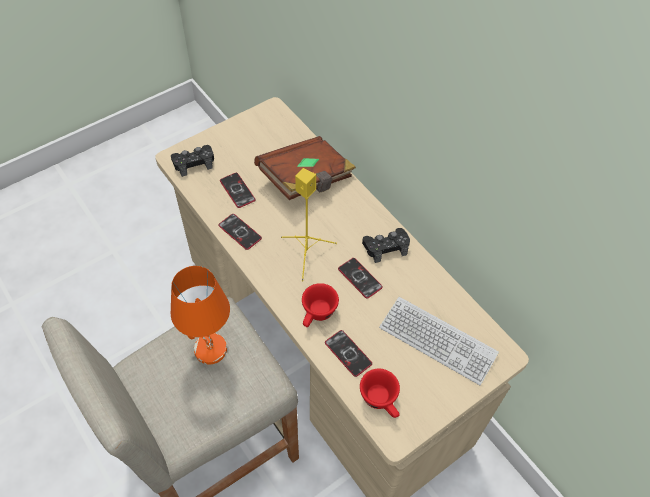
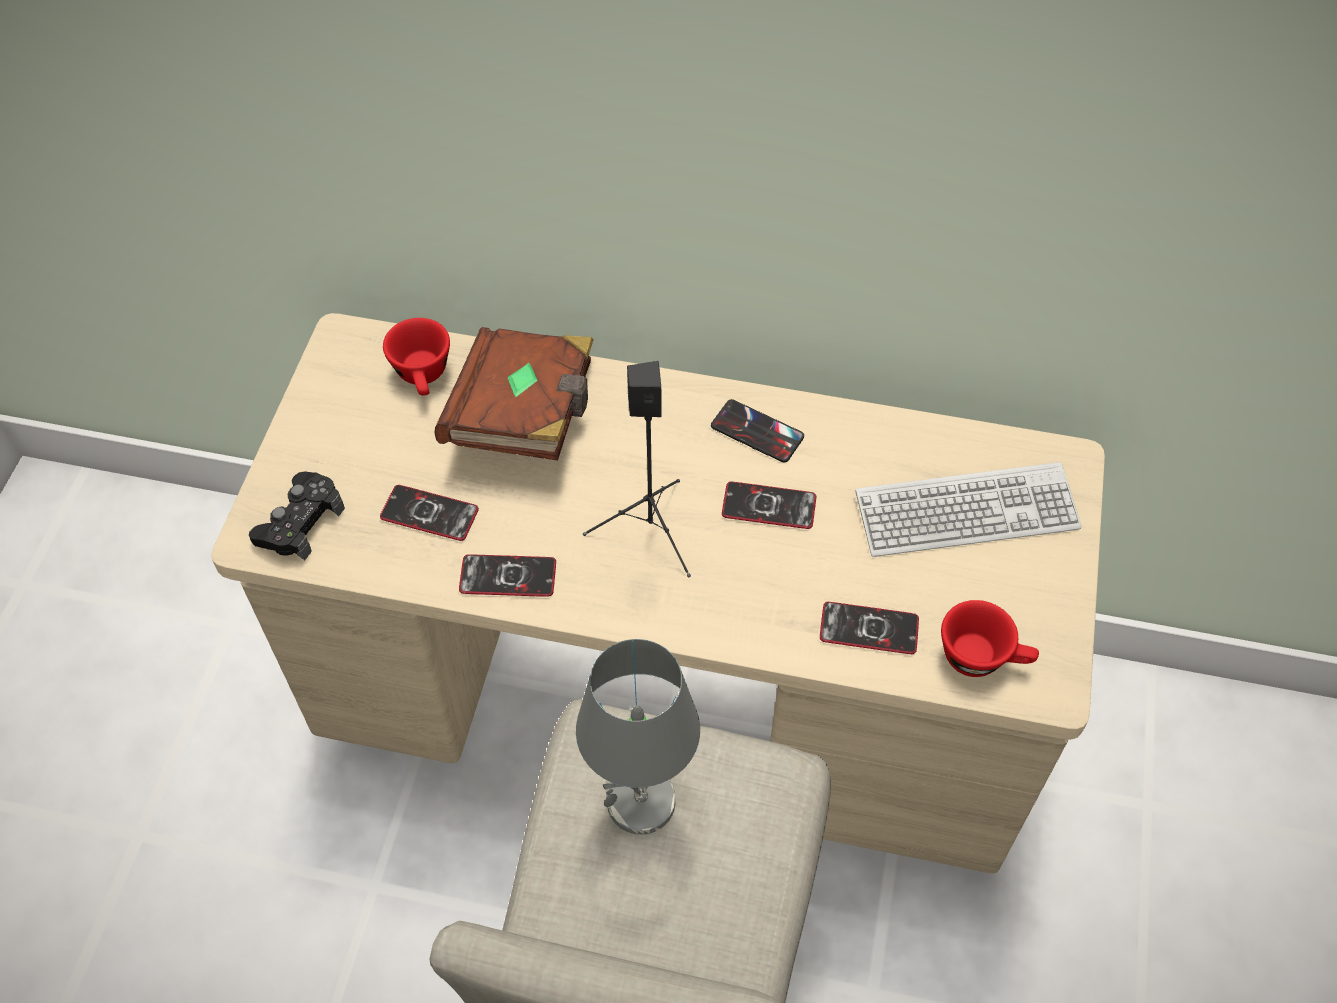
camera: 40 degrees left, 0 degrees up
orange table lamp [171,266,230,365] -> grey table lamp [576,639,700,835]
yellow speaker [281,168,337,282] -> black speaker [583,361,691,577]
red cup [302,283,339,327] -> red cup moved to [383,318,450,395]
black game controller [362,228,410,263] -> phone [711,399,804,462]

